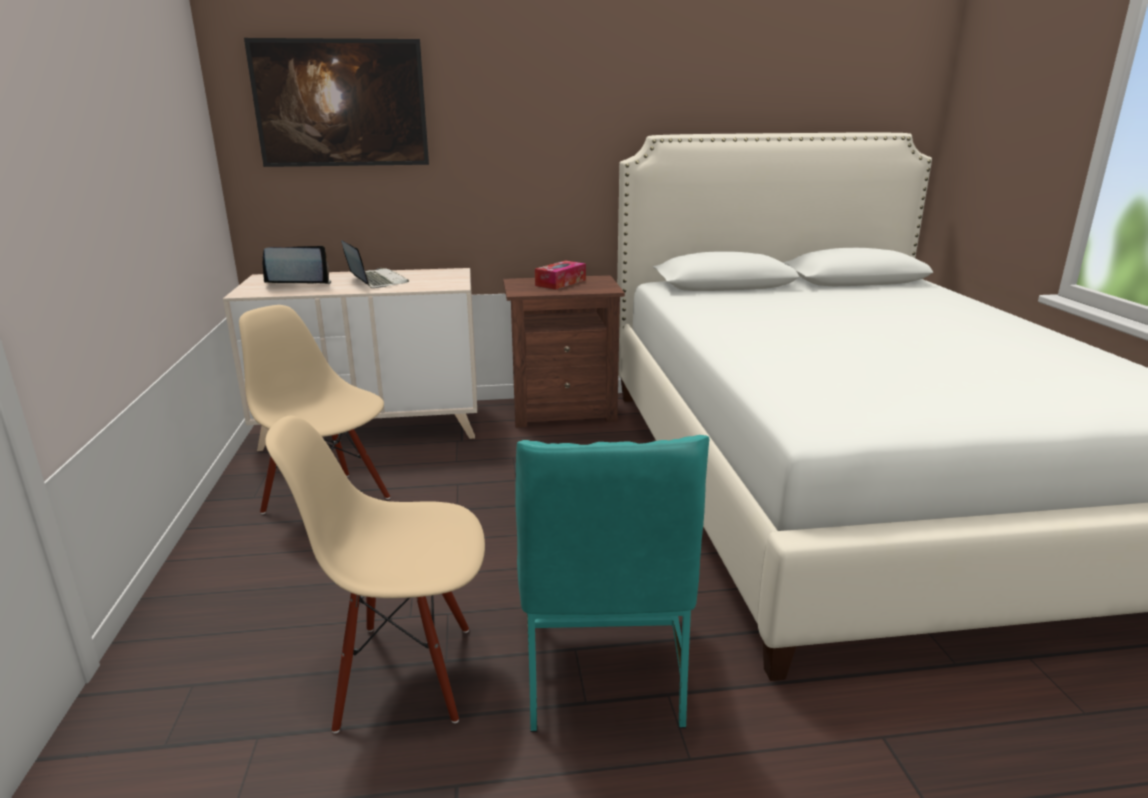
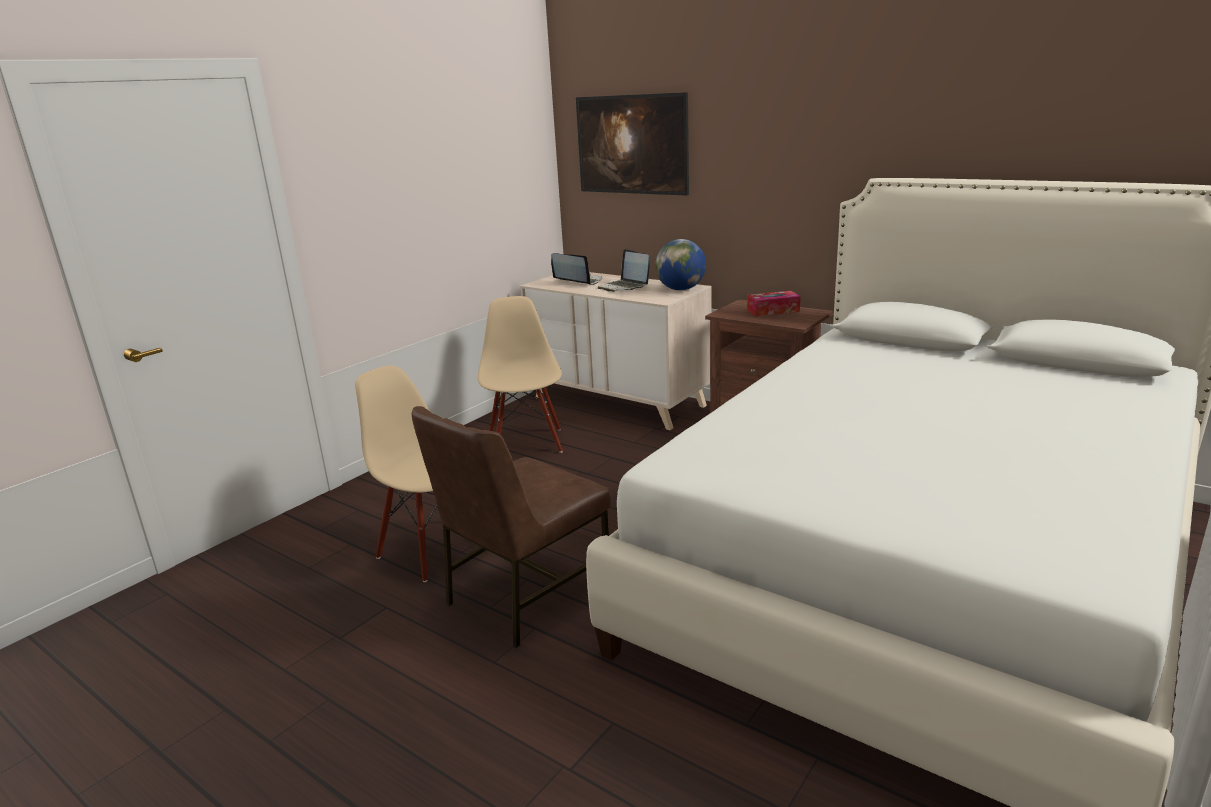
camera: 45 degrees right, 0 degrees up
laptop [341,240,409,288] -> laptop turned 135 degrees clockwise [598,249,649,292]
turquoise chair [515,435,709,732] -> brown chair [412,406,611,648]
none -> globe [655,239,706,290]

